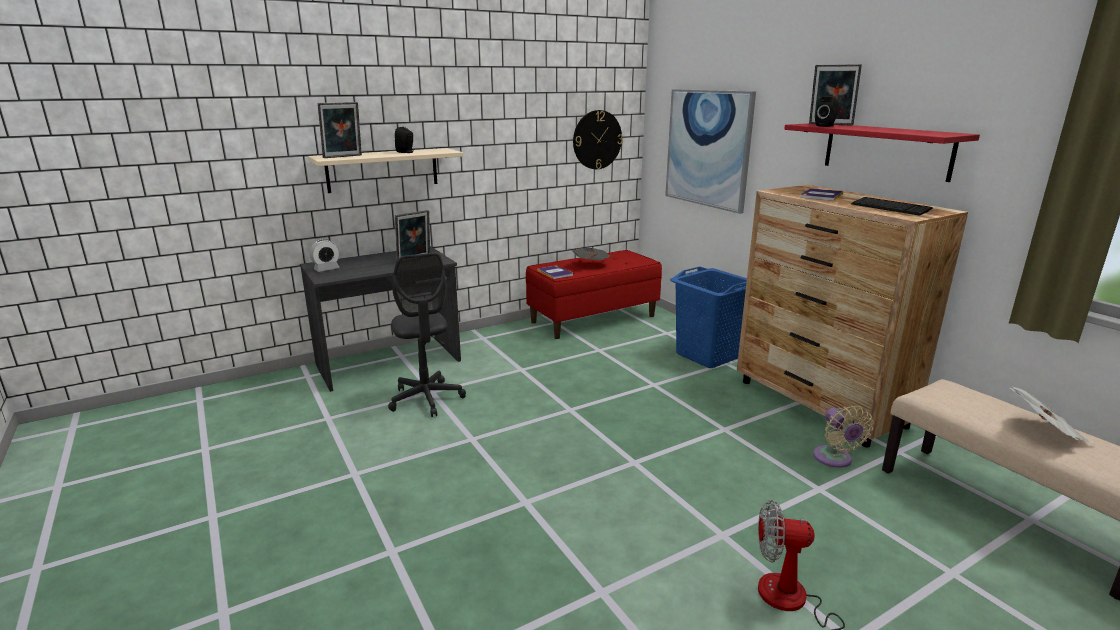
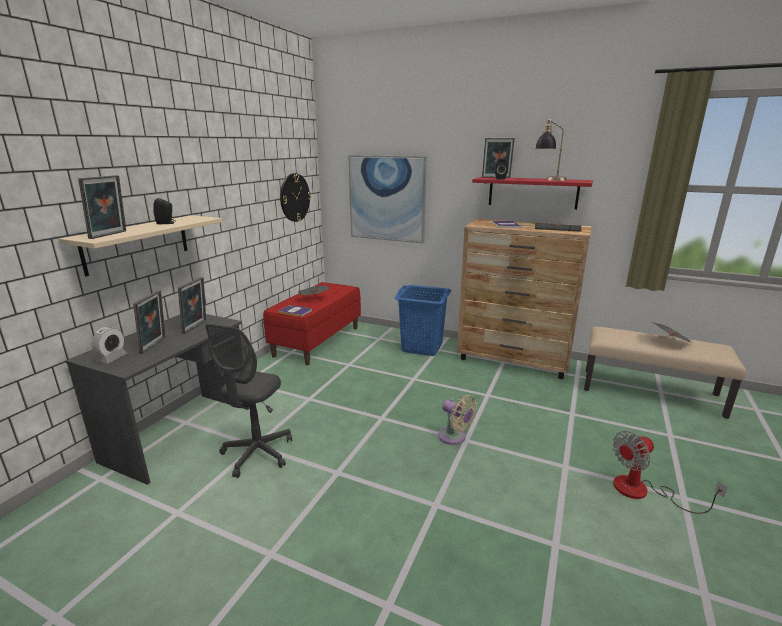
camera: 35 degrees left, 0 degrees up
grey office chair [388,253,466,417] -> grey office chair turned 75 degrees clockwise [205,324,292,478]
beige fan [813,405,874,468] -> beige fan moved to [438,395,477,445]
none -> picture frame [133,290,166,354]
none -> table lamp [535,118,567,181]

